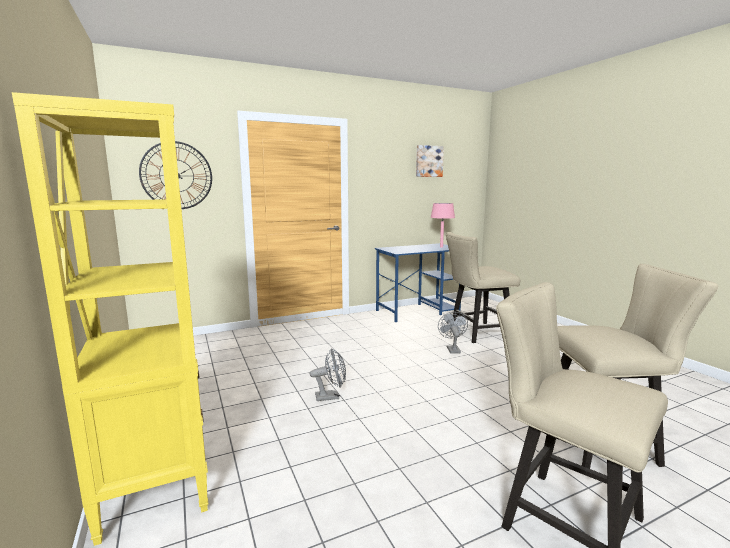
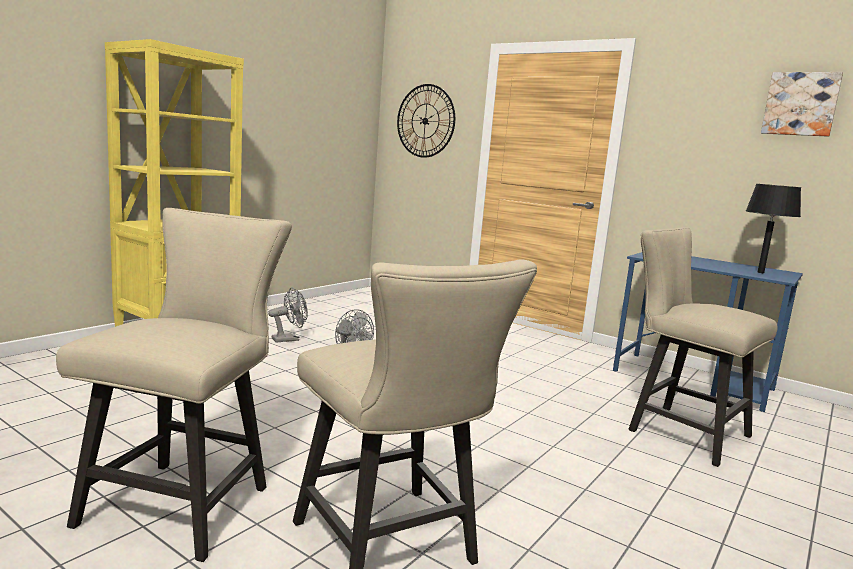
camera: 60 degrees right, 0 degrees up
pink table lamp [430,203,455,248] -> black table lamp [746,184,801,273]
grey fan [438,312,468,353] -> grey fan moved to [268,287,308,343]

